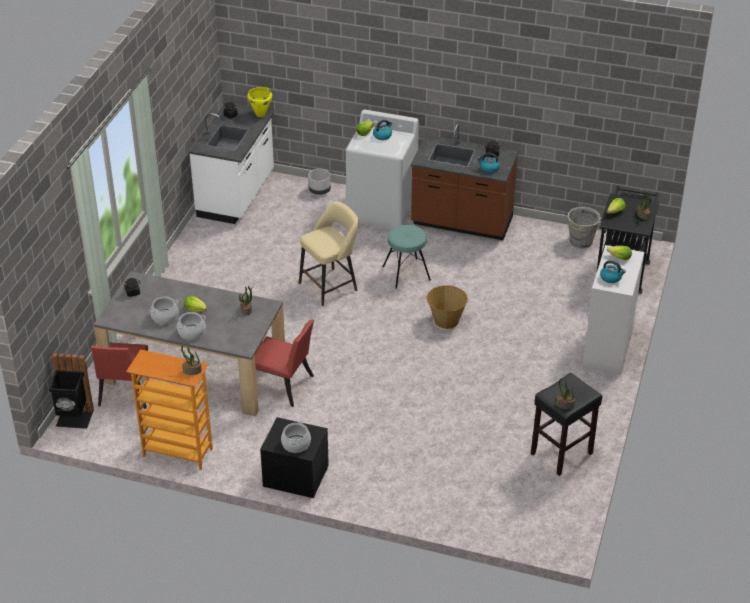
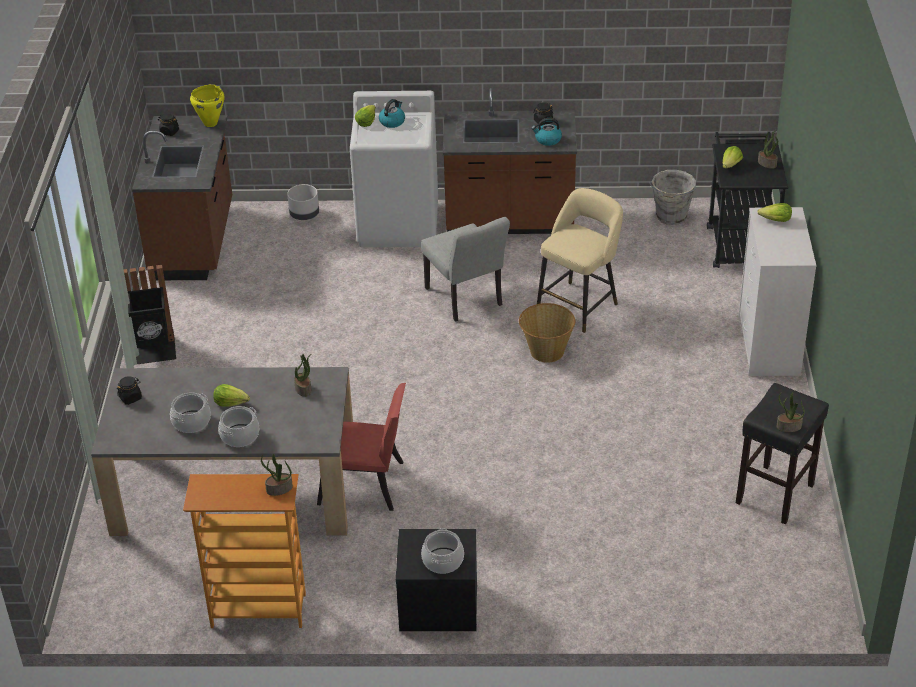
camera: 15 degrees left, 0 degrees up
black trash can [49,353,94,429] -> black trash can moved to [124,265,176,365]
red chair [91,343,148,409] -> none
white counter [189,102,275,224] -> brown counter [132,115,232,280]
beige stool [299,202,359,306] -> beige stool moved to [537,188,623,333]
turquoise stool [383,225,431,289] -> grey chair [421,217,510,322]
kettle [600,260,626,283] -> none

